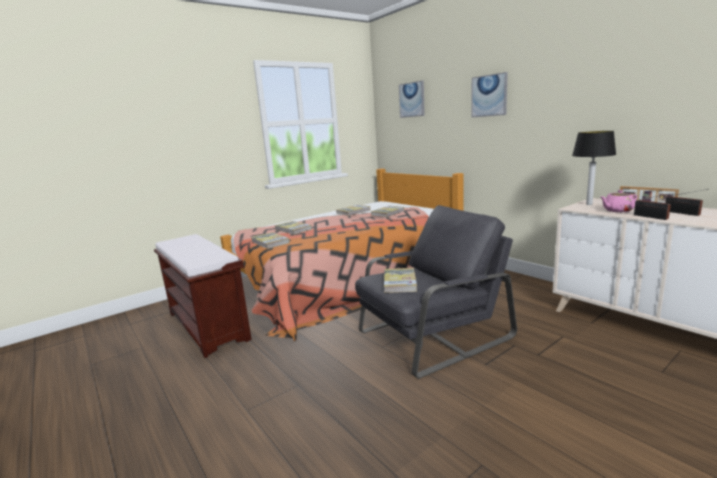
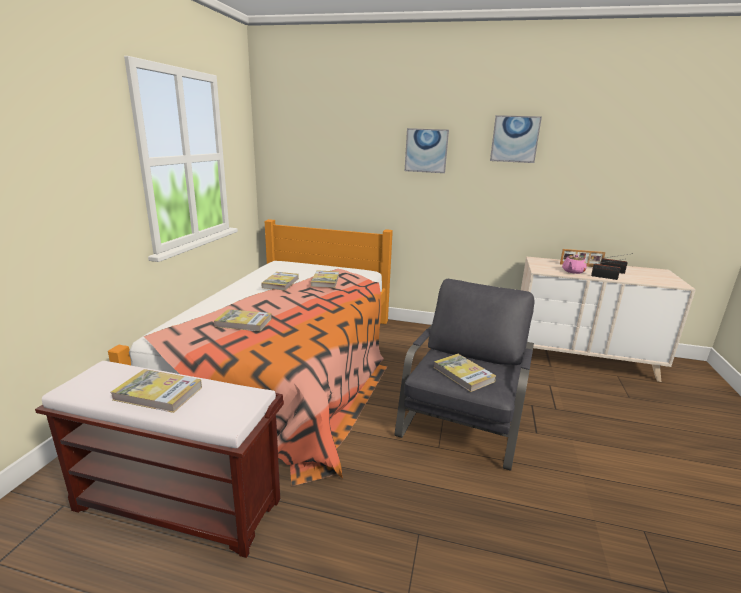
camera: 40 degrees left, 5 degrees up
book [251,232,290,249] -> book moved to [111,369,202,413]
picture [399,80,425,118] -> picture moved to [490,115,542,163]
table lamp [572,131,616,205] -> none

